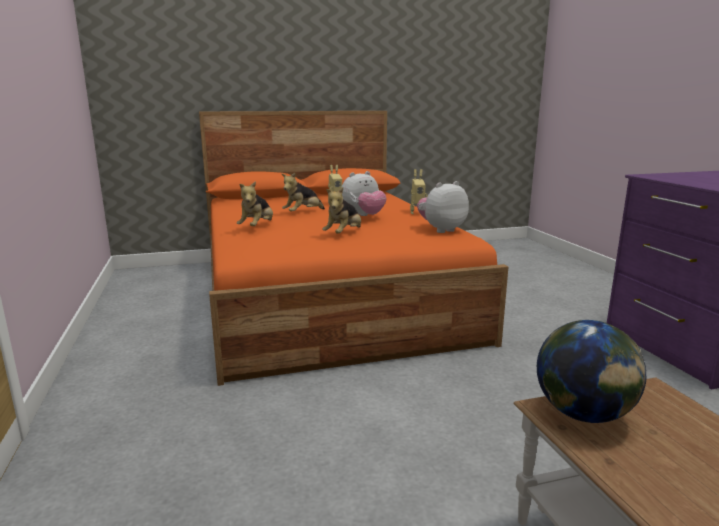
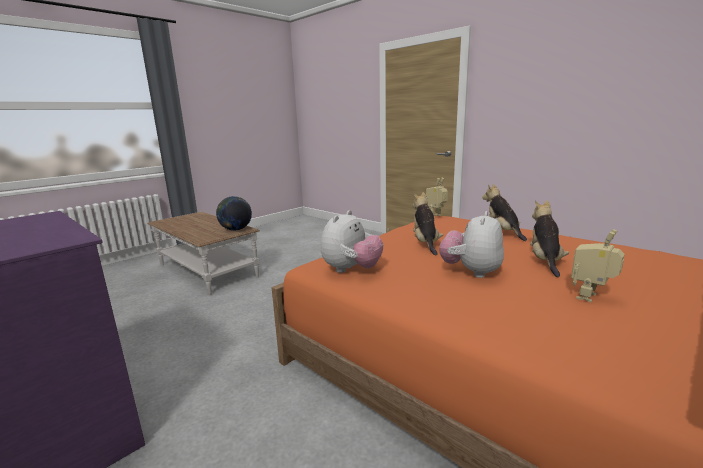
camera: 150 degrees right, 0 degrees up
toy robot [410,169,428,214] -> toy robot moved to [426,178,448,216]

